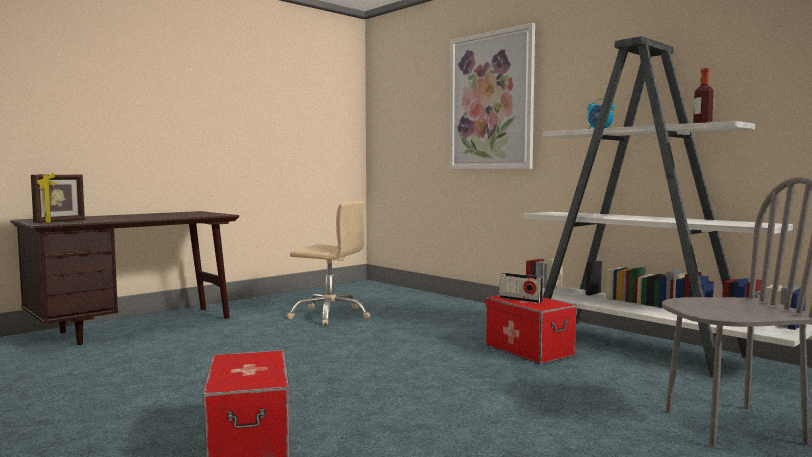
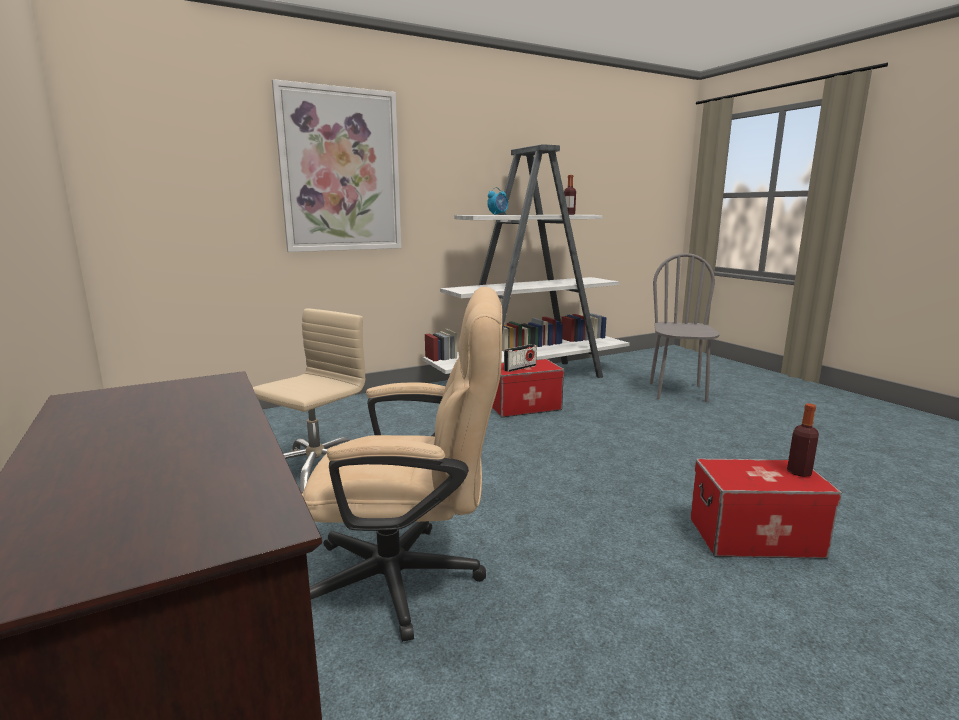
camera: 75 degrees left, 10 degrees up
picture frame [31,173,85,223] -> none
none -> beige office chair [302,287,502,642]
none -> bottle [787,403,819,477]

